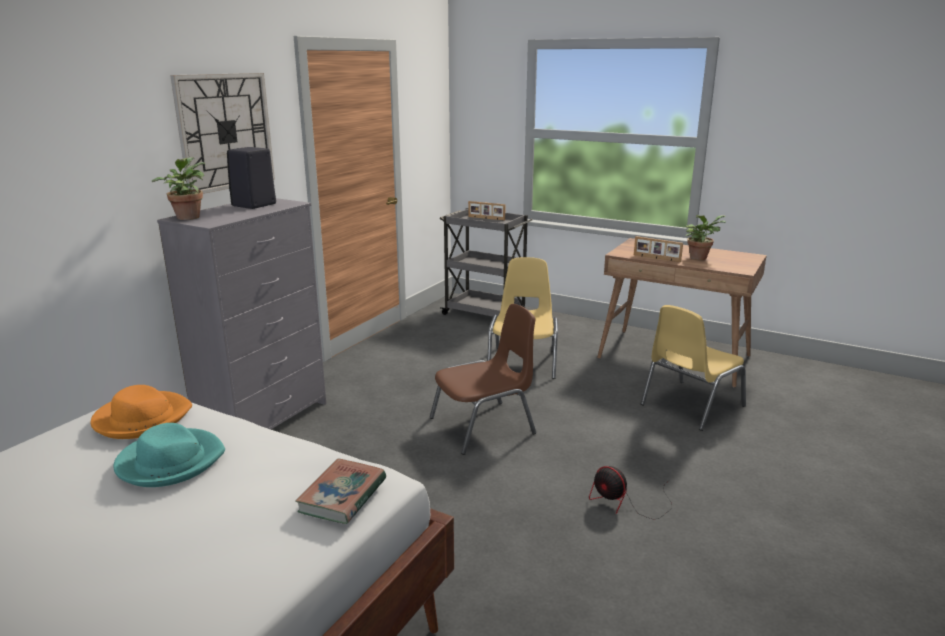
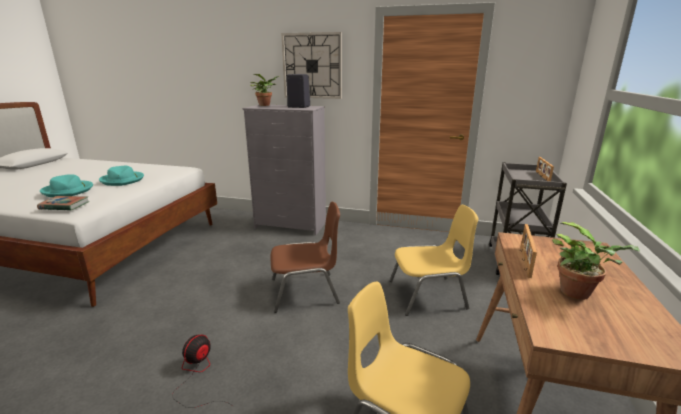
camera: 75 degrees right, 0 degrees up
orange hat [90,385,192,439] -> none
brown chair [430,304,536,455] -> brown chair turned 60 degrees counterclockwise [270,202,340,313]
none -> turquoise hat [40,174,93,197]

